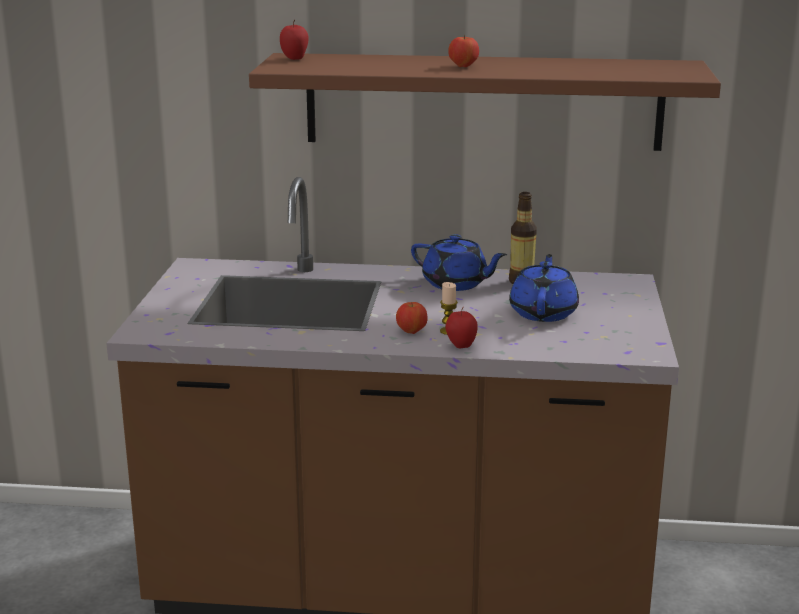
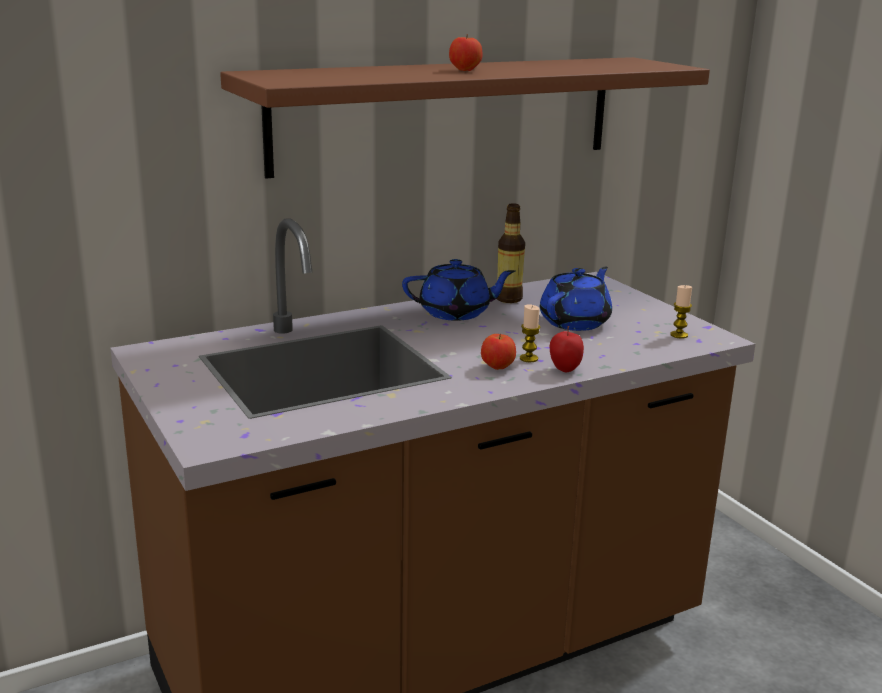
camera: 35 degrees left, 0 degrees up
apple [280,20,309,60] -> none
blue teapot [509,254,579,322] -> blue teapot turned 60 degrees clockwise [540,267,612,331]
none -> candle [670,285,692,339]

